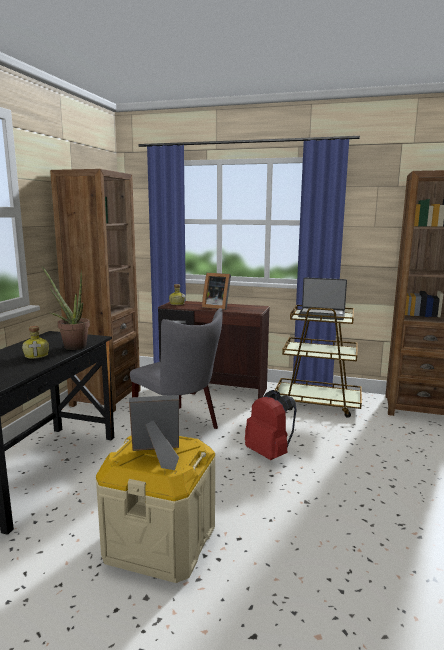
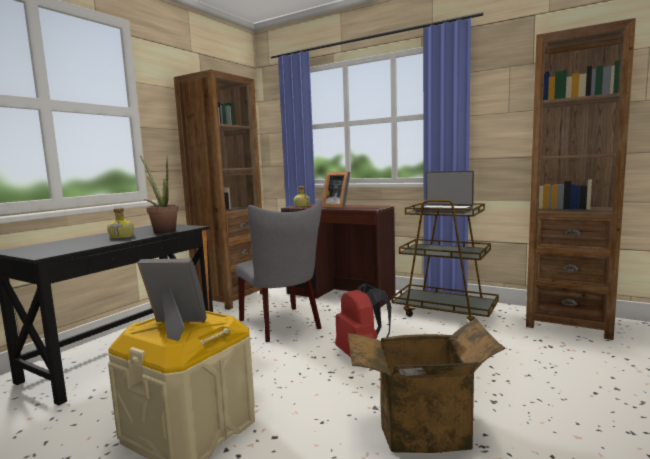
camera: 15 degrees right, 5 degrees down
none -> cardboard box [348,318,505,453]

